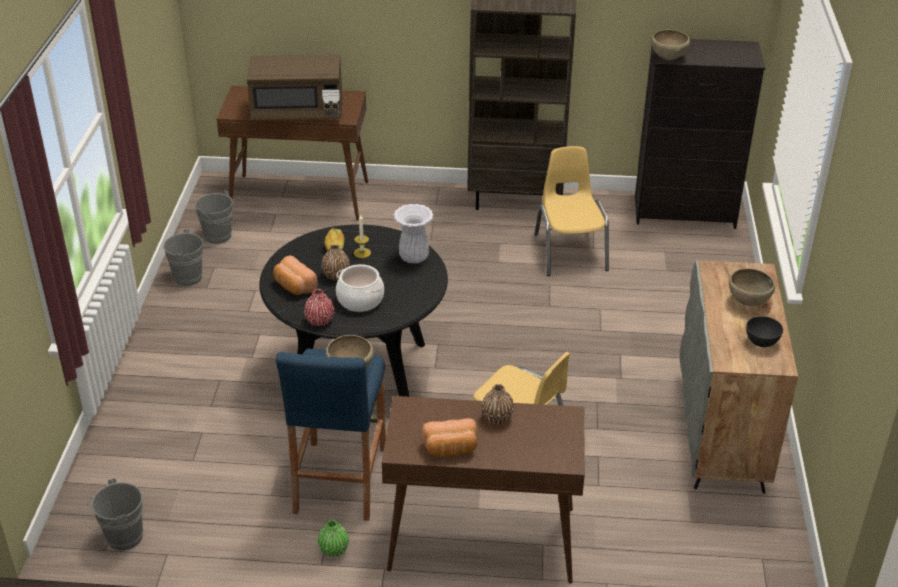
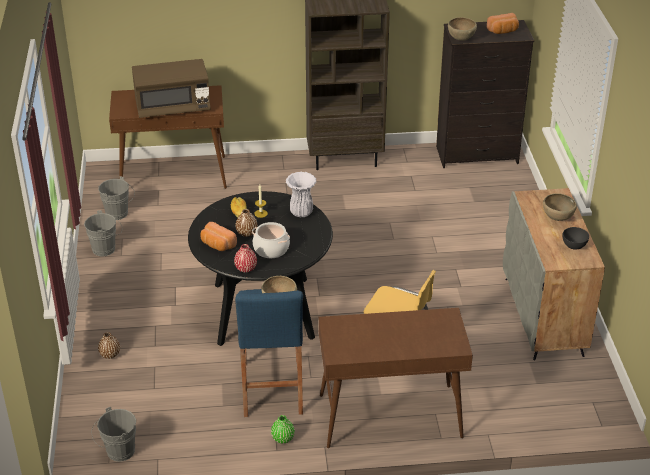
camera: 10 degrees left, 0 degrees up
bread [422,418,477,457] -> bread moved to [487,13,519,34]
brown vase [481,384,514,424] -> brown vase moved to [98,332,120,359]
yellow chair [535,146,609,276] -> none

